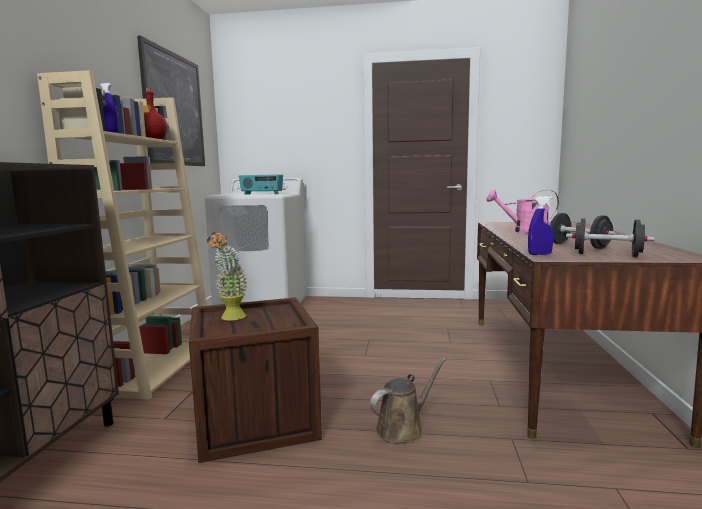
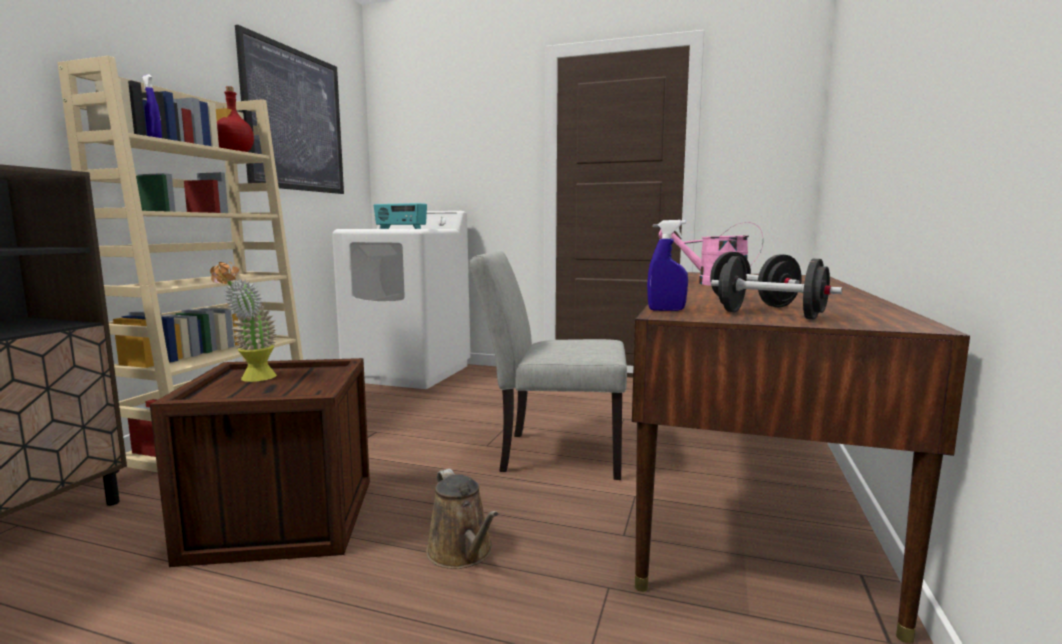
camera: 10 degrees right, 0 degrees up
brown watering can [370,358,447,444] -> brown watering can turned 90 degrees clockwise [426,469,498,569]
none -> grey chair [469,251,627,480]

